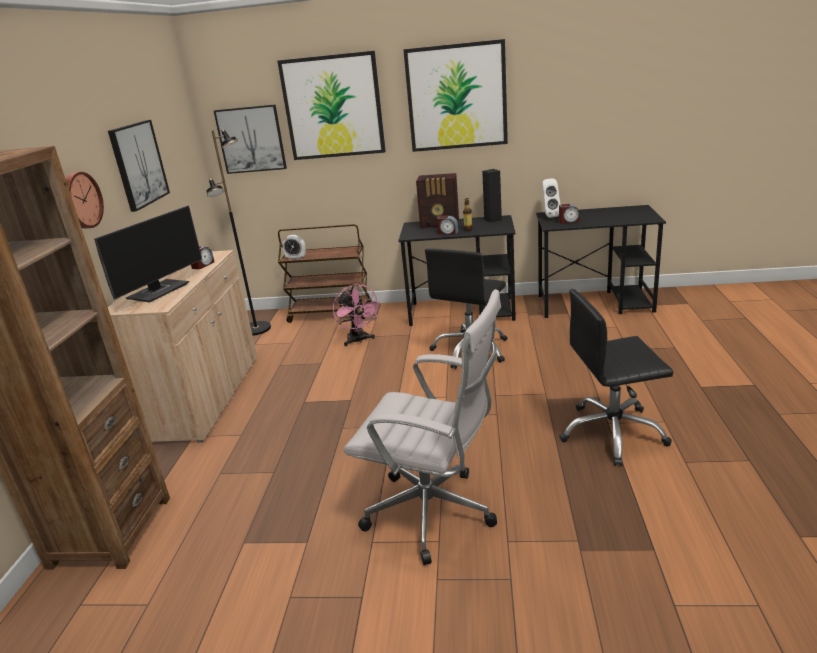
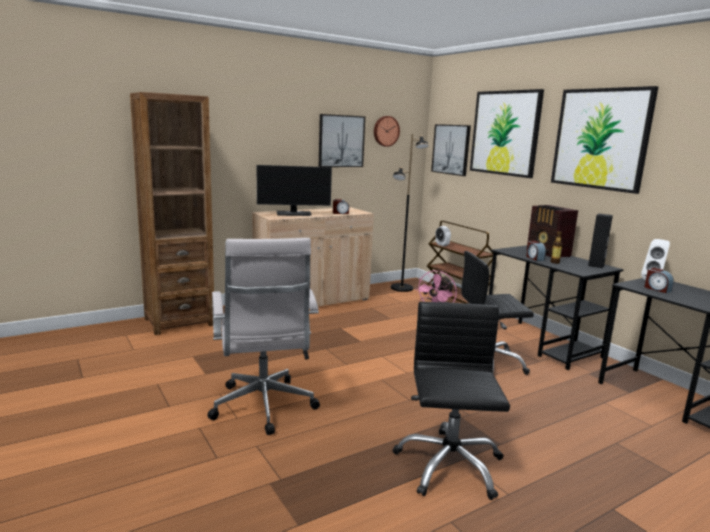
camera: 50 degrees right, 10 degrees down
wall clock [65,172,104,229] -> wall clock moved to [374,116,400,147]
black office chair [559,289,673,466] -> black office chair turned 45 degrees clockwise [393,302,510,500]

